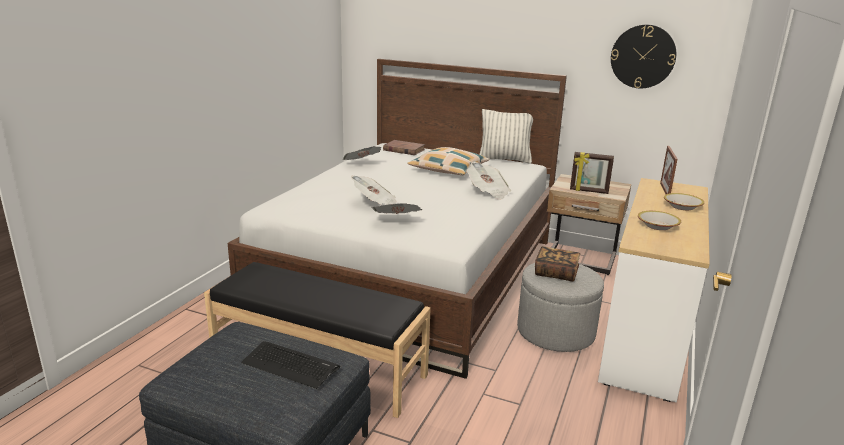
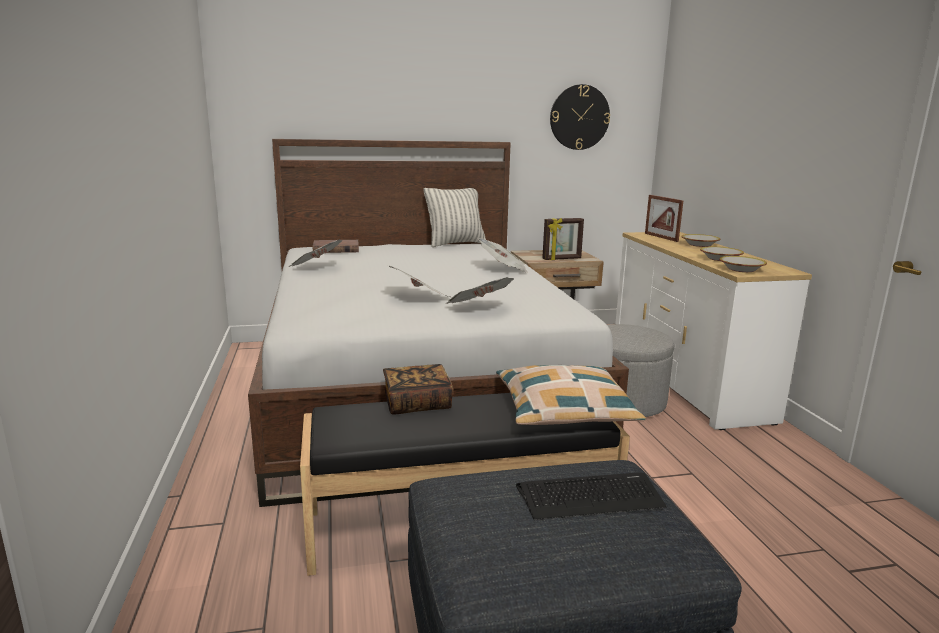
camera: 35 degrees left, 5 degrees down
pillow [408,147,489,175] -> pillow moved to [496,365,646,425]
book [535,246,580,282] -> book moved to [383,364,453,415]
none -> bowl [719,256,767,272]

